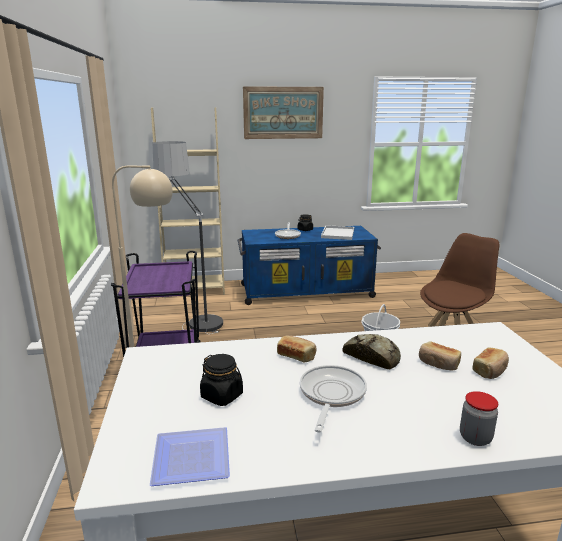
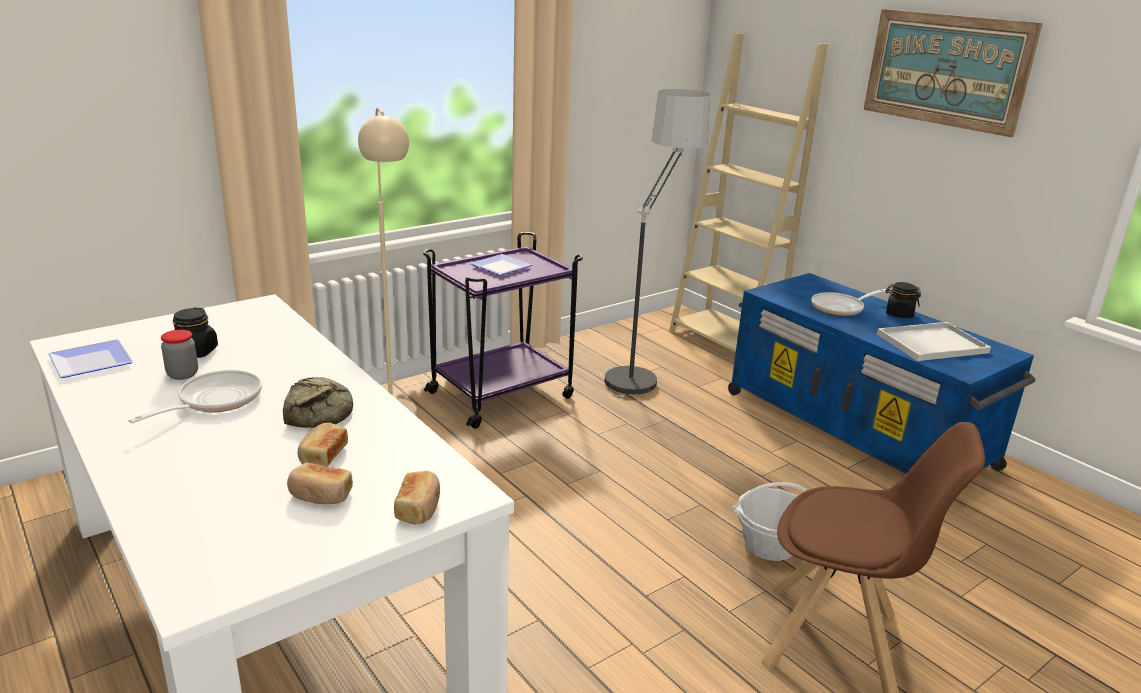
camera: 60 degrees right, 5 degrees up
bread [277,336,317,362] -> bread moved to [394,471,440,525]
frying pan [300,365,367,433] -> frying pan turned 45 degrees counterclockwise [129,370,262,423]
jar [460,391,498,446] -> jar moved to [161,330,198,380]
none -> plate [470,254,532,275]

